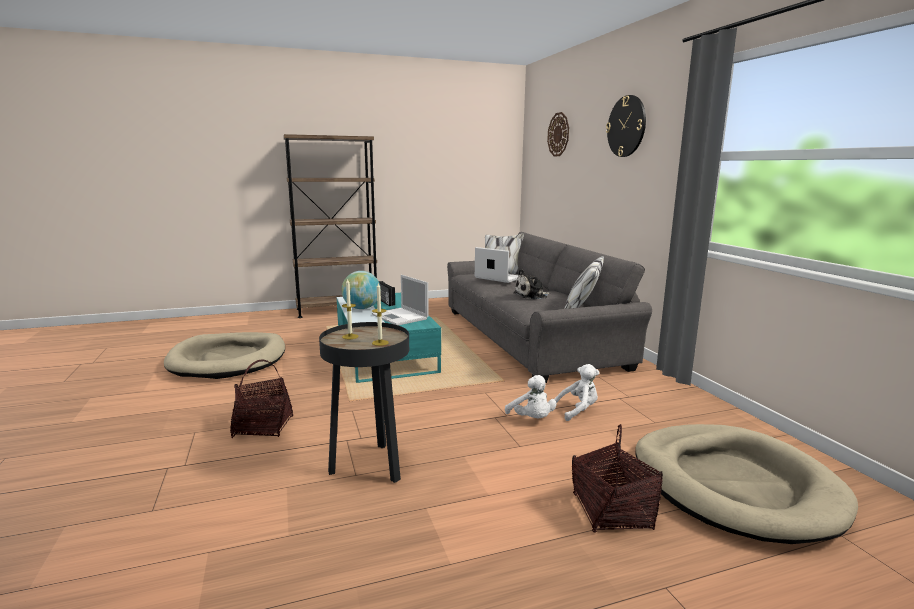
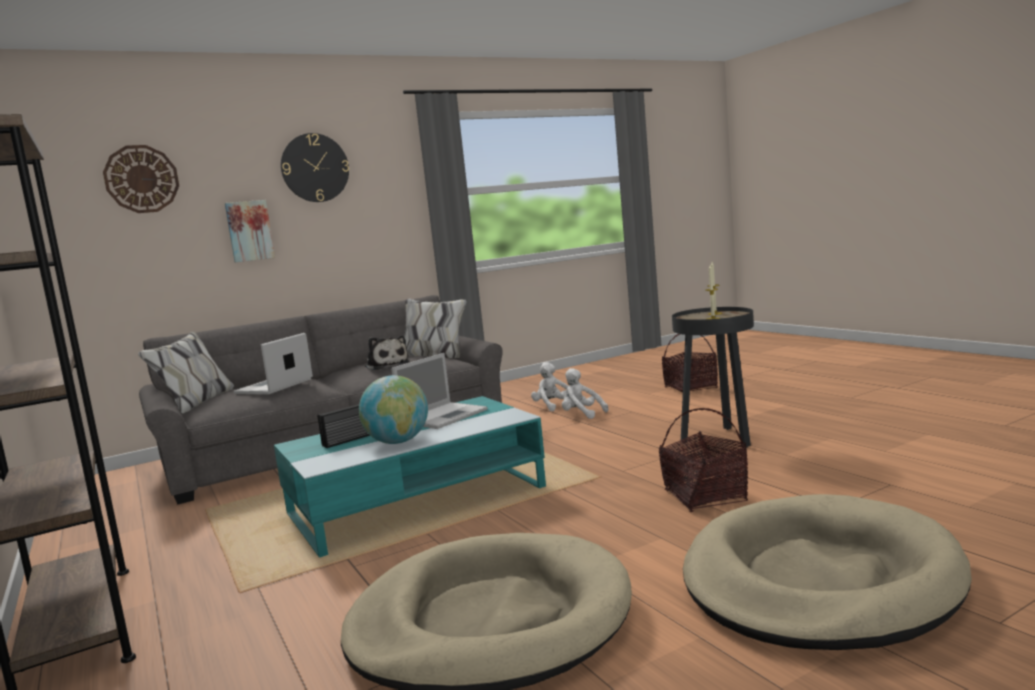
camera: 100 degrees left, 5 degrees down
white plush toy [505,375,557,418] -> white plush toy turned 105 degrees counterclockwise [562,368,608,419]
beige dog bed [635,424,858,544] -> beige dog bed moved to [683,494,972,650]
none -> picture [225,200,275,262]

